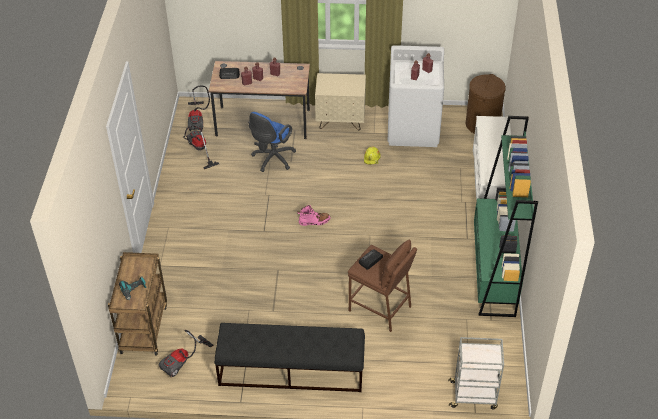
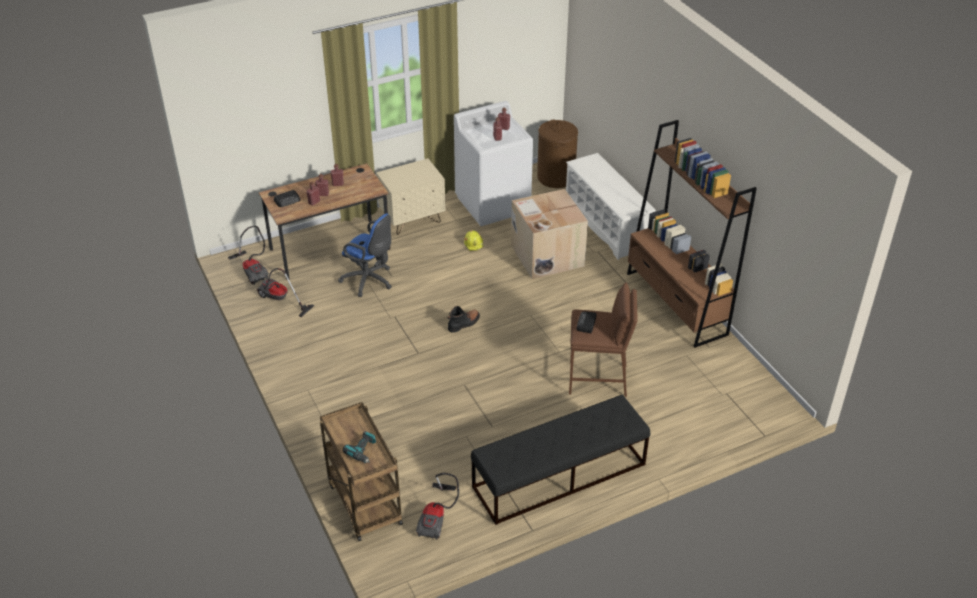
camera: 30 degrees left, 5 degrees down
blue office chair [248,112,296,172] -> blue office chair turned 60 degrees counterclockwise [338,214,392,297]
pink boot [297,205,330,226] -> black boot [447,306,480,332]
grey cart [448,337,504,410] -> none
green bookcase [474,116,538,317] -> brown bookcase [627,120,757,348]
none -> cardboard box [511,189,588,279]

